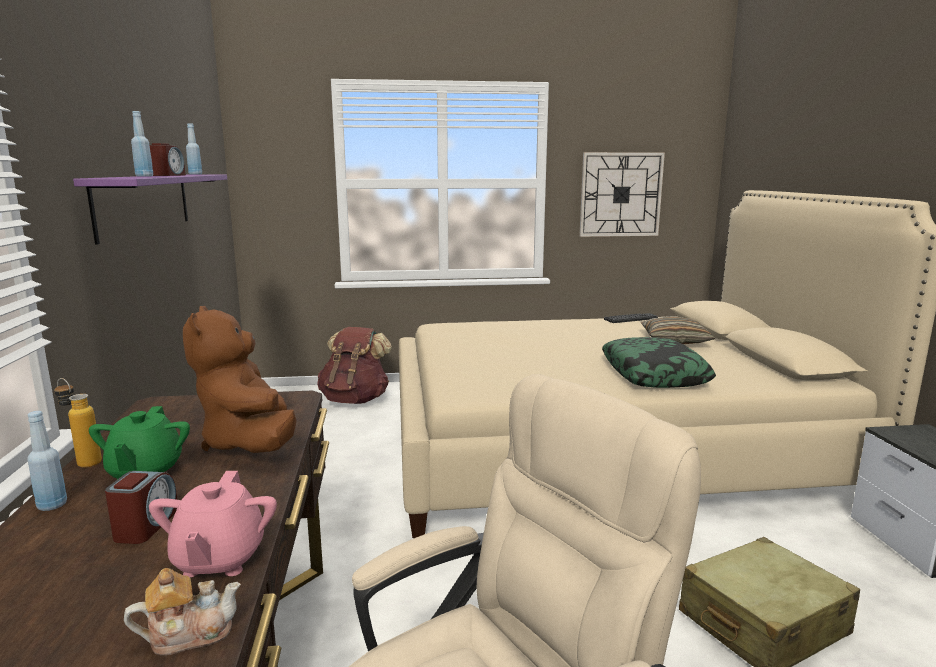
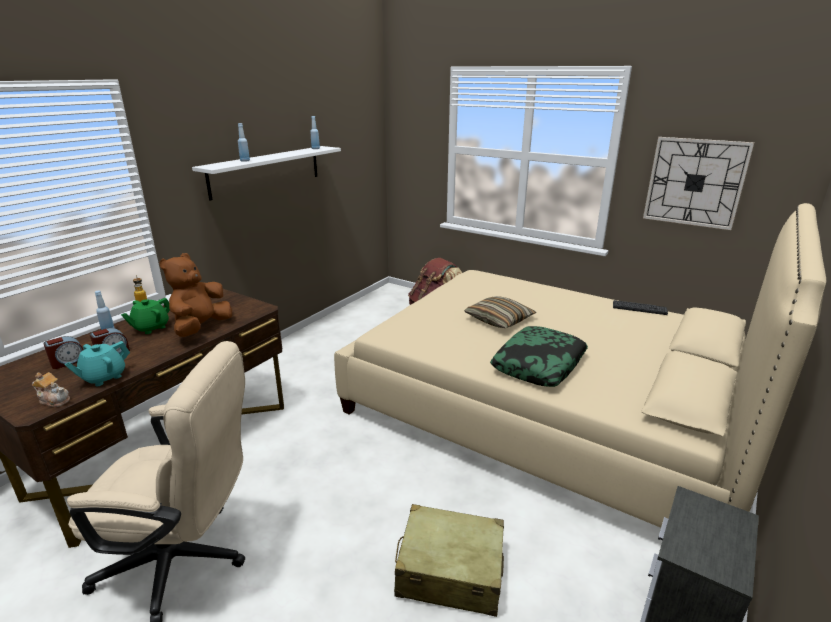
camera: 40 degrees right, 10 degrees up
purple shelf [73,175,227,245] -> white shelf [192,146,341,201]
alarm clock [149,143,186,176] -> alarm clock moved to [43,336,83,369]
pink teapot [149,471,277,577] -> turquoise teapot [64,341,130,386]
pillow [641,317,715,344] -> pillow moved to [464,296,537,328]

